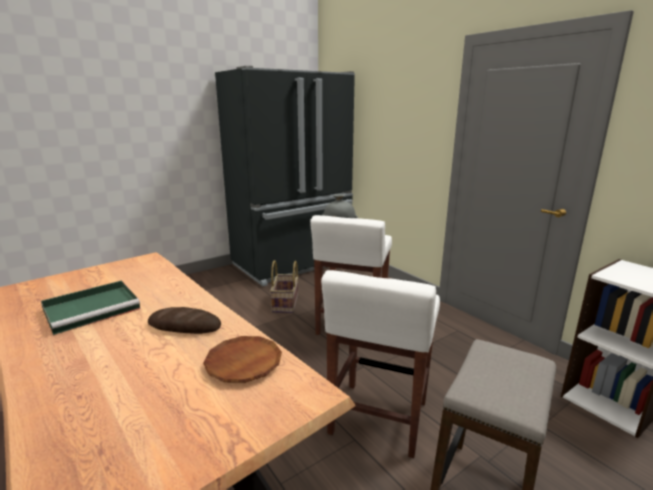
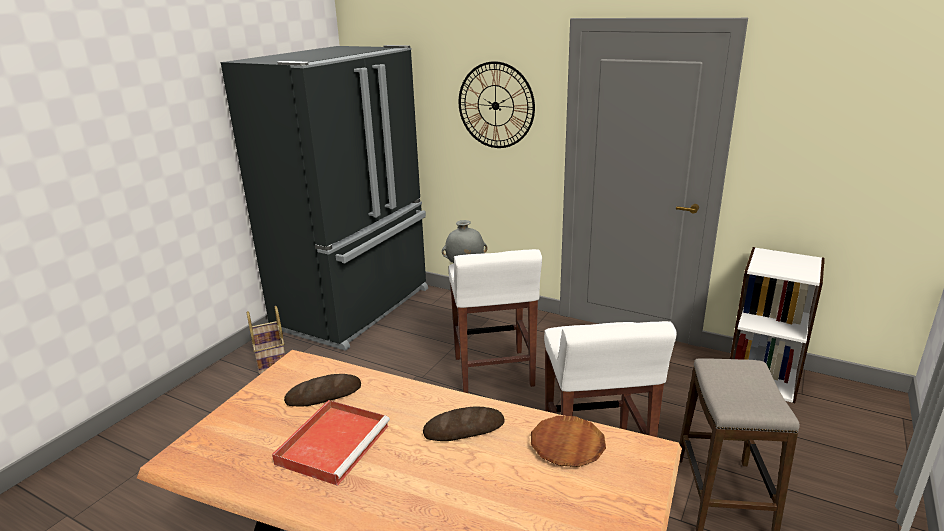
camera: 25 degrees left, 5 degrees up
green tray [41,280,141,335] -> red tray [272,400,390,486]
basket [270,260,299,313] -> basket moved to [247,306,285,375]
none -> bread [284,374,361,406]
none -> wall clock [459,61,535,148]

